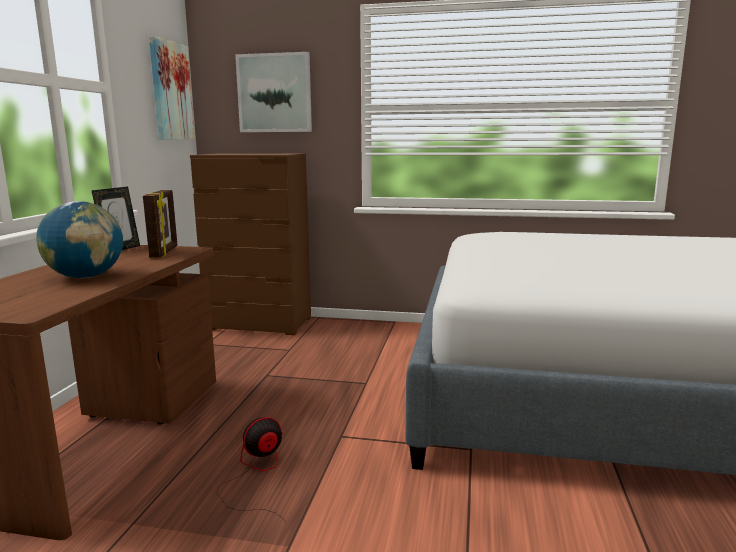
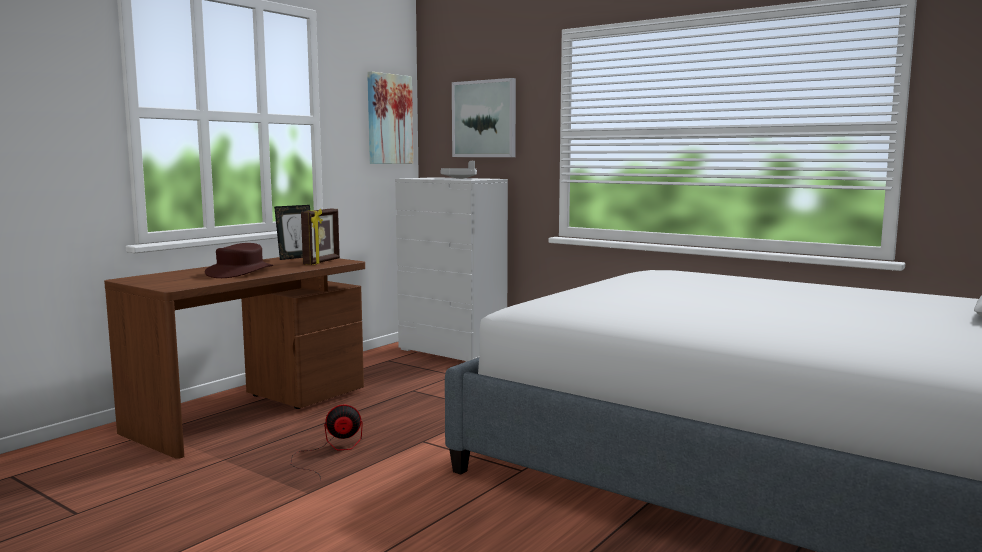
camera: 25 degrees right, 5 degrees down
globe [36,201,123,278] -> brown hat [205,243,273,278]
brown dresser [190,153,311,335] -> white dresser [395,177,508,362]
none -> grey tray [440,161,477,179]

